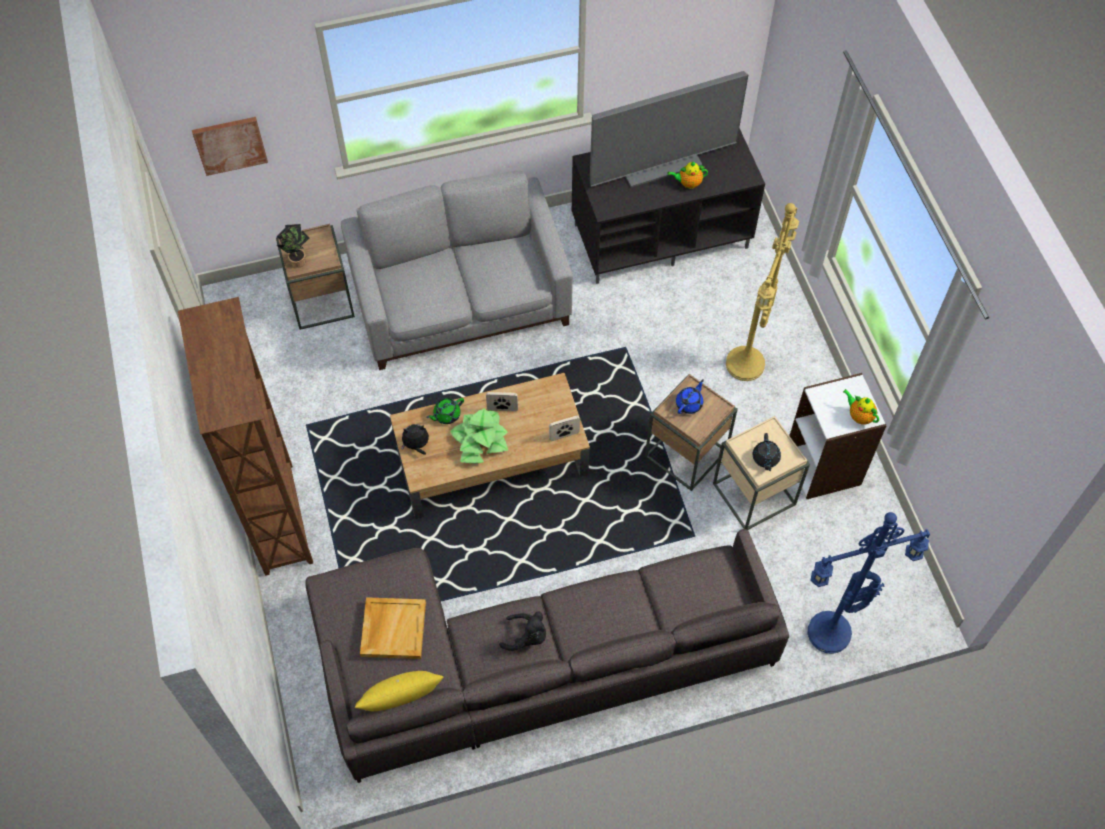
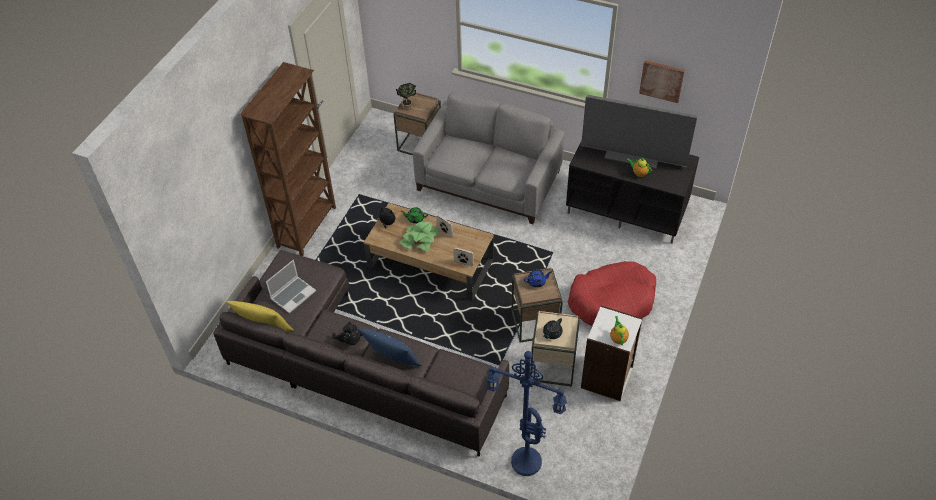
camera: 40 degrees right, 10 degrees down
picture [192,117,268,176] -> picture moved to [639,60,685,103]
beige tray [360,597,426,659] -> laptop [266,260,316,313]
yellow floor lamp [726,203,799,381] -> red dog bed [568,261,656,326]
none -> blue pillow [359,328,422,366]

